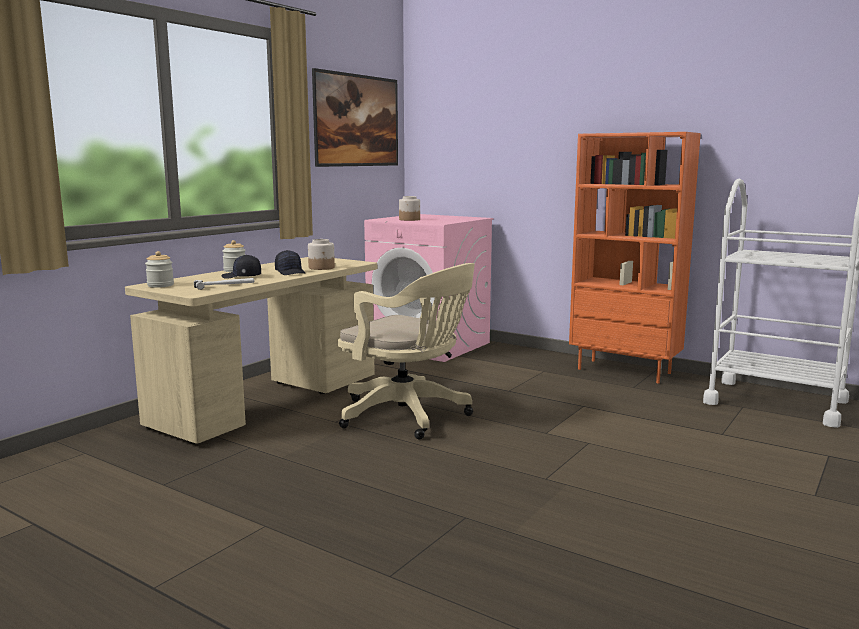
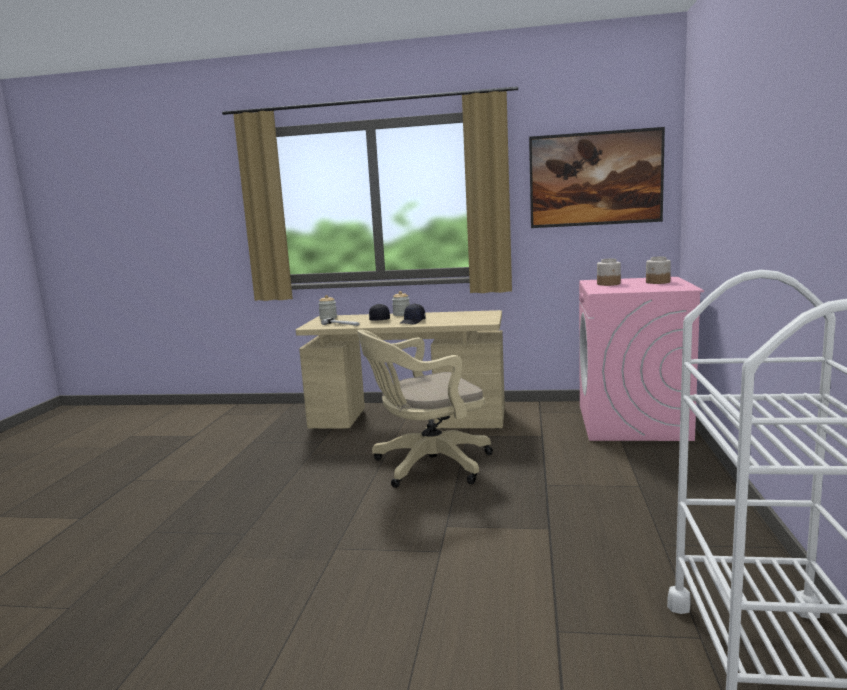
camera: 65 degrees right, 0 degrees up
jar [308,239,335,270] -> jar moved to [646,257,671,284]
beige office chair [338,263,475,439] -> beige office chair turned 60 degrees clockwise [357,330,493,488]
orange bookcase [569,132,701,384] -> none

